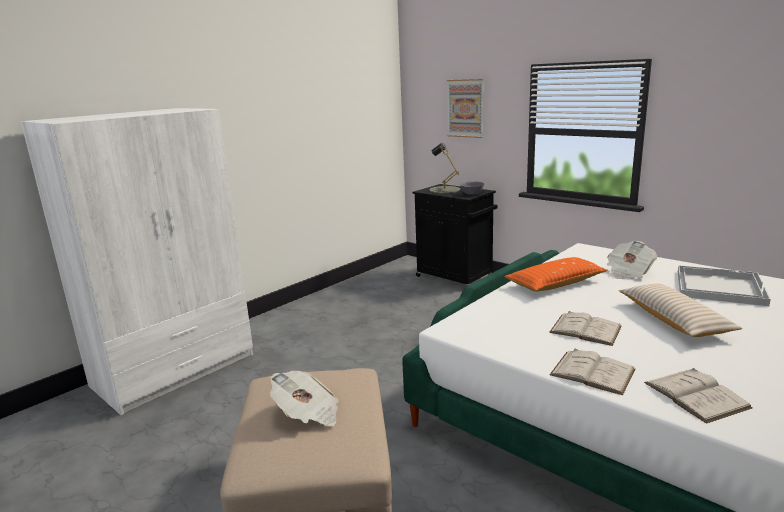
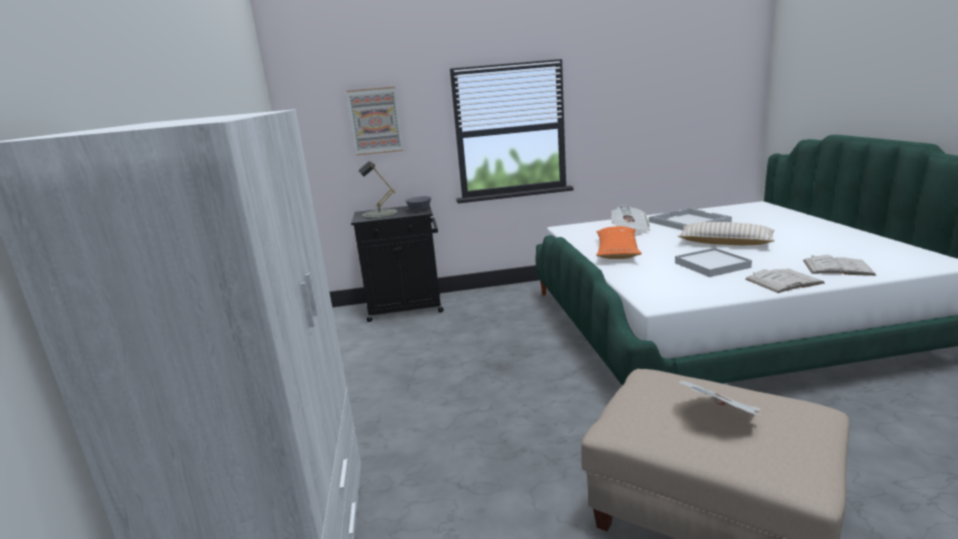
camera: 50 degrees left, 0 degrees up
white book [549,311,622,346] -> white tray [675,248,752,277]

